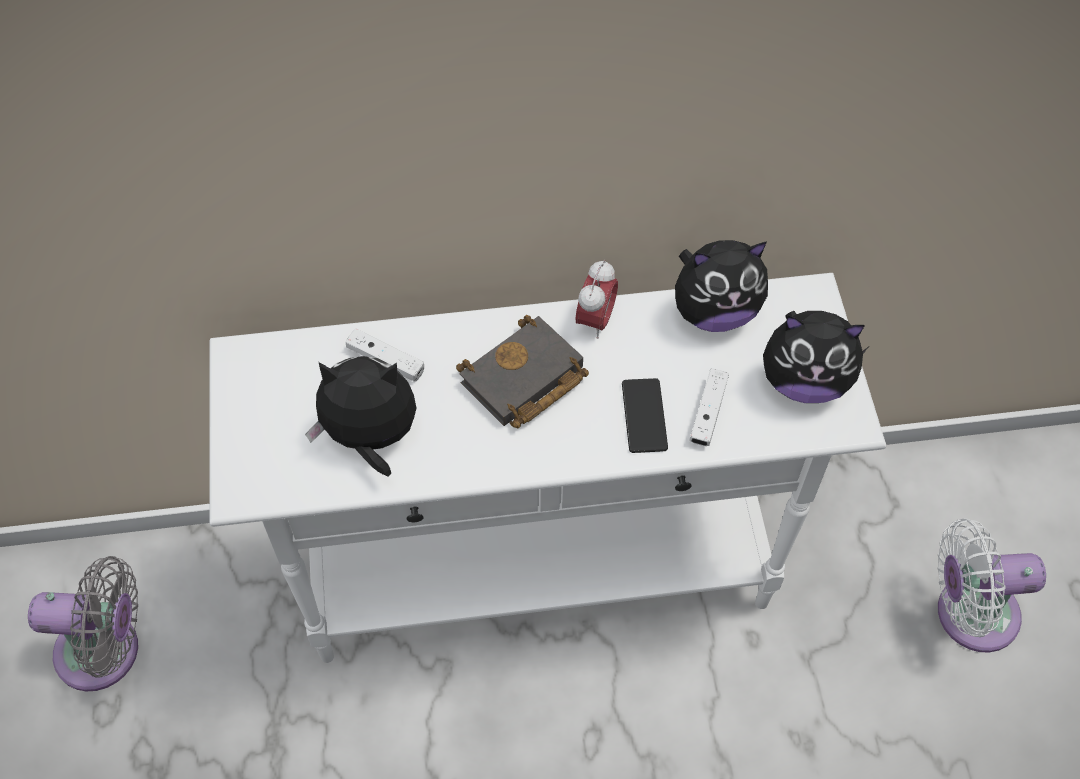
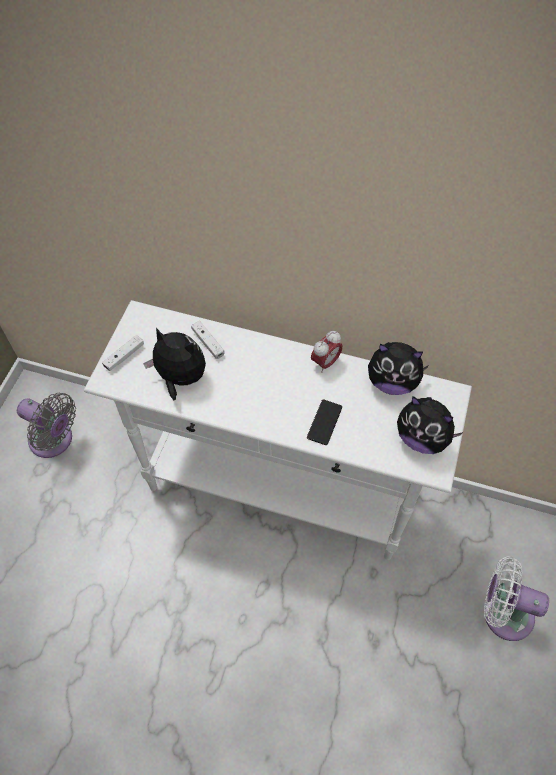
camera: 25 degrees right, 0 degrees up
black book [456,315,589,428] -> none
white game controller [689,369,729,446] -> white game controller moved to [102,335,144,371]

